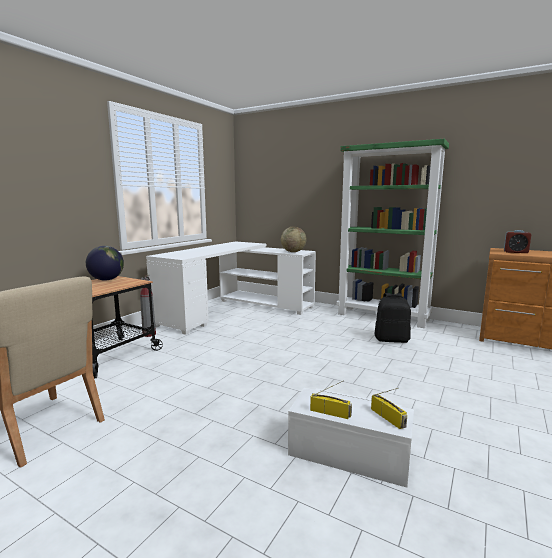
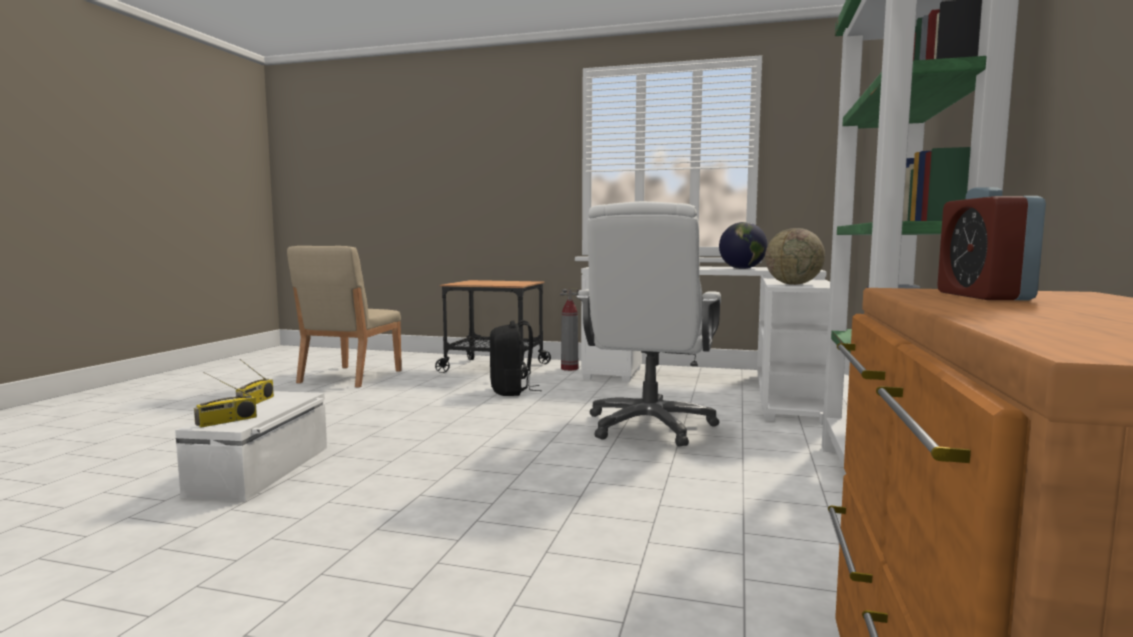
camera: 75 degrees right, 5 degrees down
globe [86,246,124,281] -> globe moved to [719,222,768,269]
black backpack [375,293,411,343] -> black backpack moved to [490,320,542,396]
none -> white office chair [576,201,721,447]

